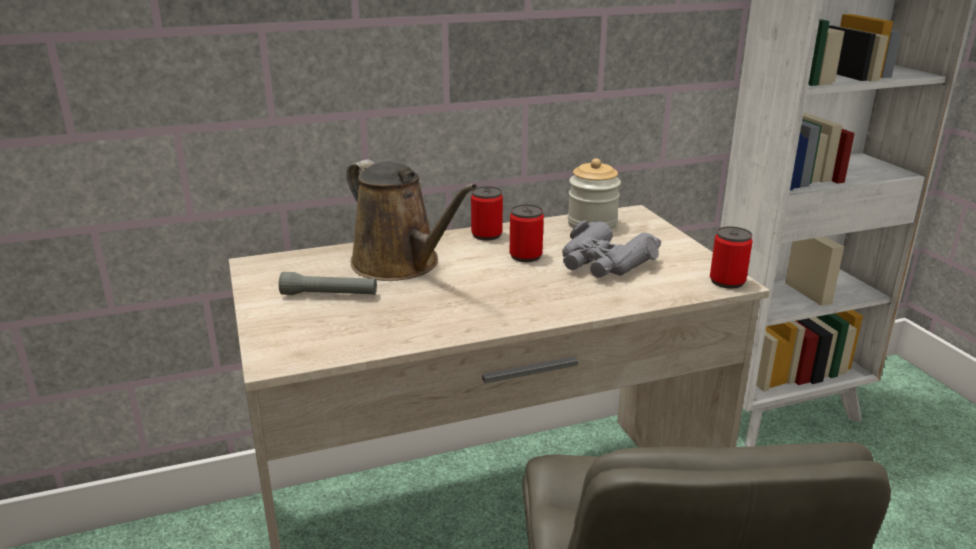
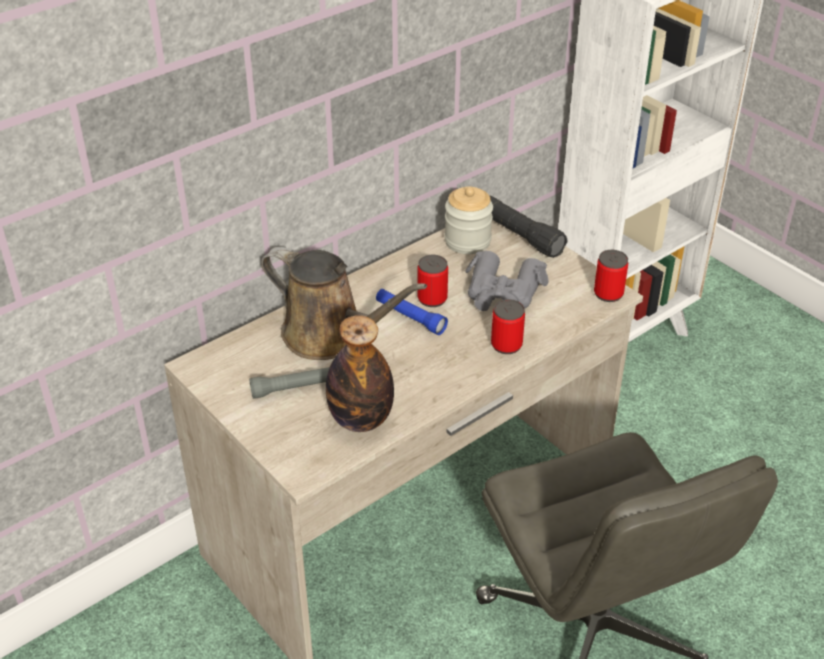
camera: 20 degrees left, 15 degrees up
can [471,186,503,240] -> can moved to [491,299,525,354]
none -> bottle [326,315,394,432]
none -> blue flashlight [376,289,448,335]
none -> black flashlight [489,195,568,258]

